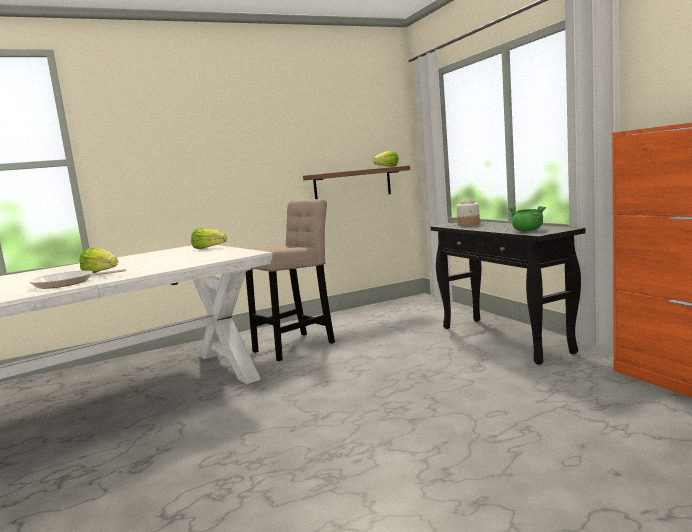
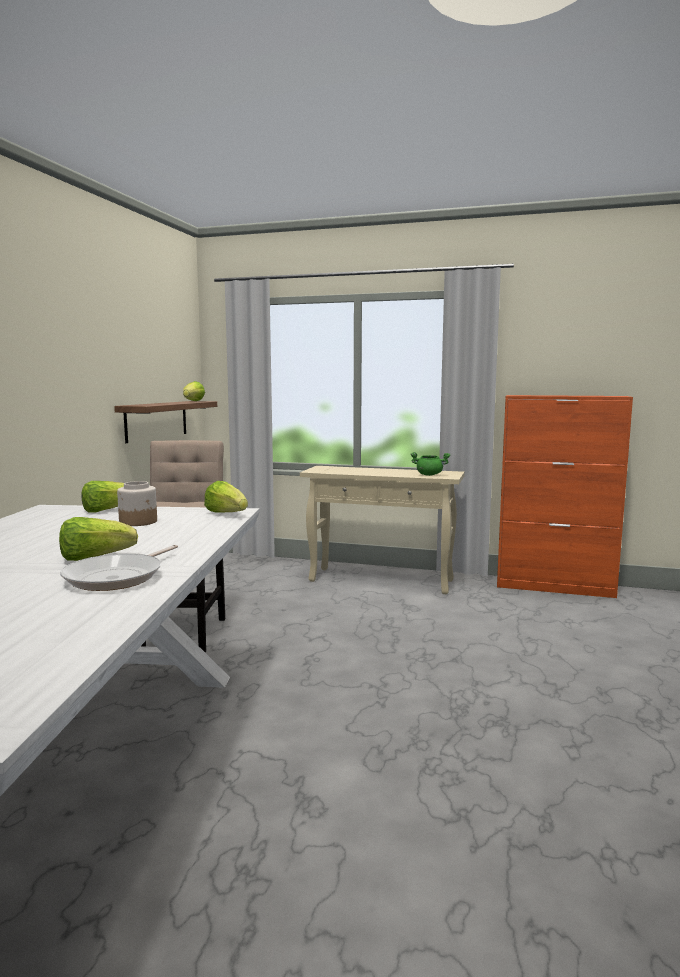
camera: 50 degrees left, 0 degrees up
black console table [431,221,586,365] -> beige console table [300,466,465,594]
jar [457,200,480,226] -> jar moved to [117,481,157,526]
none -> lettuce [204,481,248,513]

